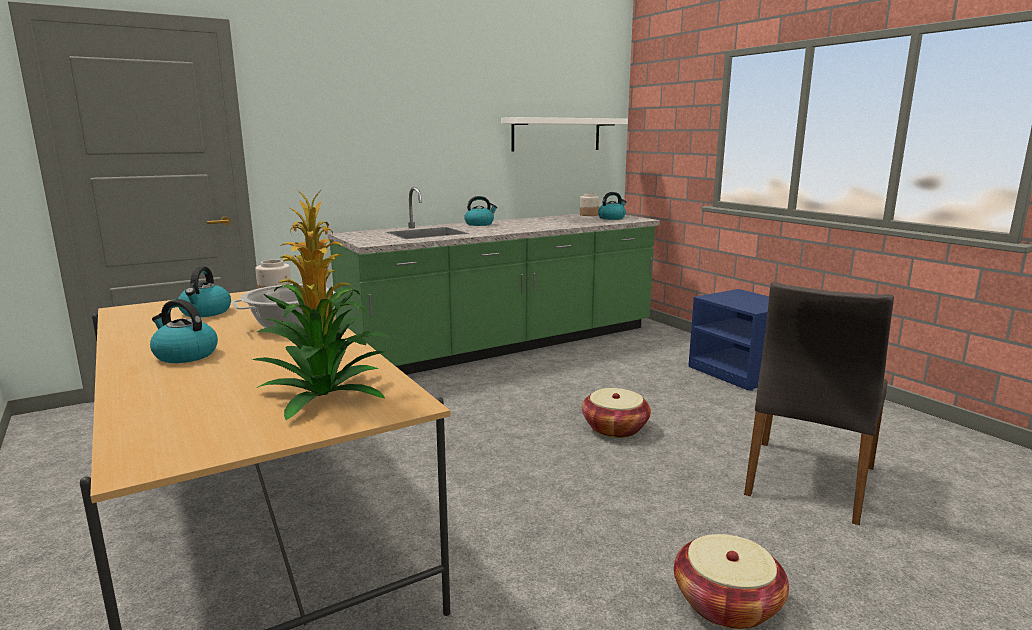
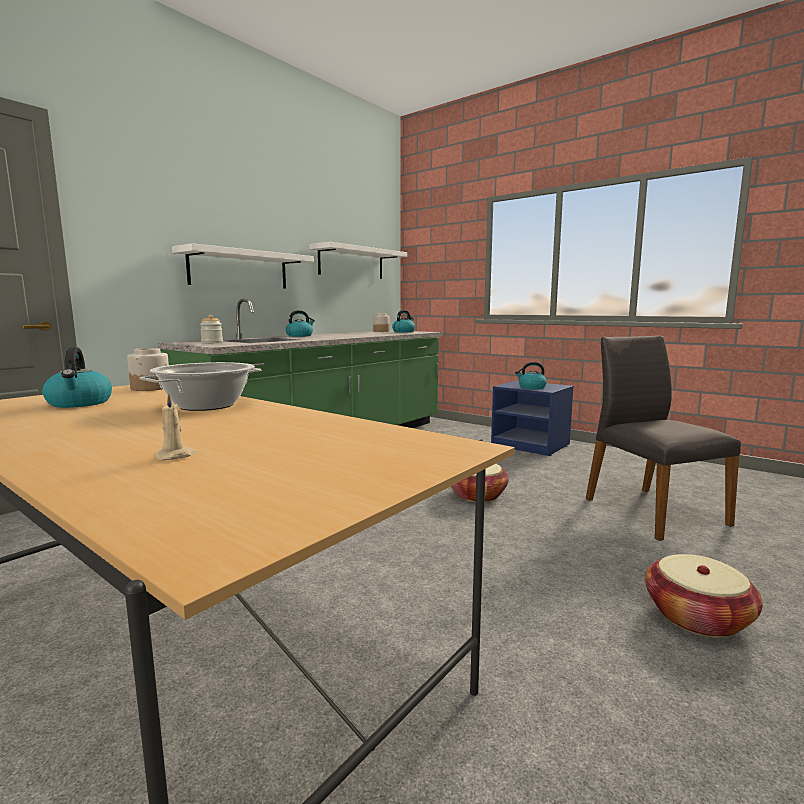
camera: 20 degrees left, 5 degrees down
kettle [150,299,218,363] -> kettle moved to [515,362,547,389]
potted plant [252,190,391,420] -> none
grey chair [744,282,894,525] -> grey chair turned 150 degrees clockwise [586,336,741,541]
none -> beige candle [154,393,197,460]
none -> white shelf [172,243,314,288]
none -> jar [200,315,223,343]

